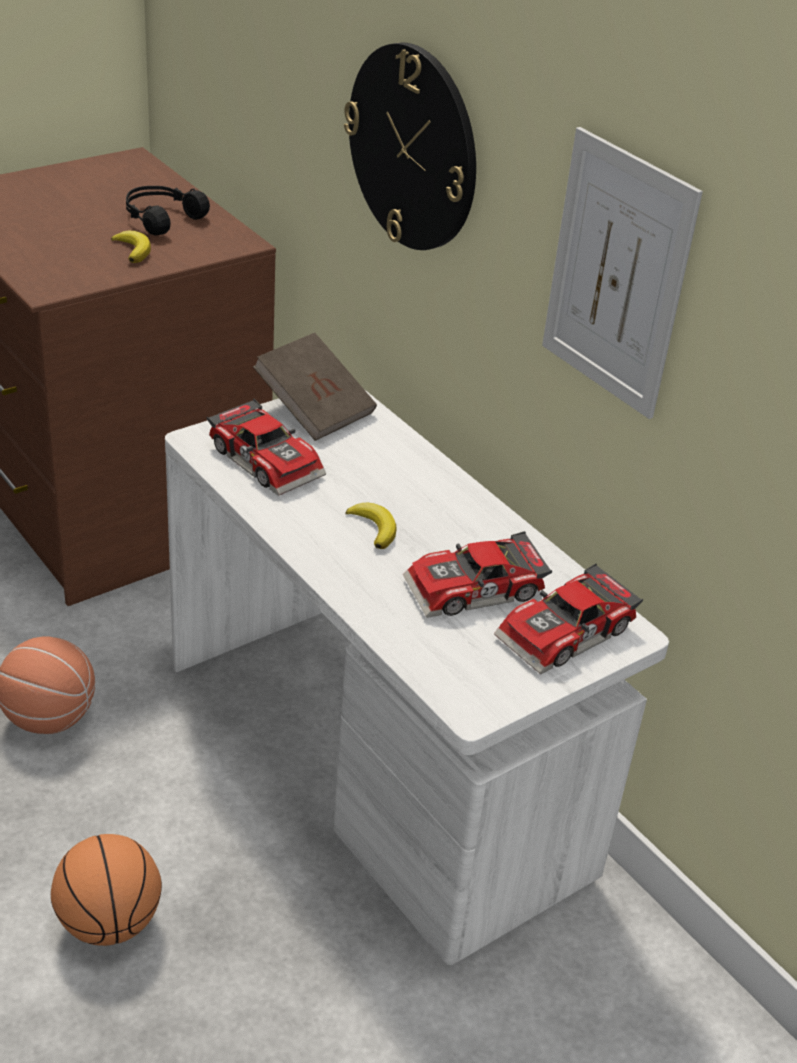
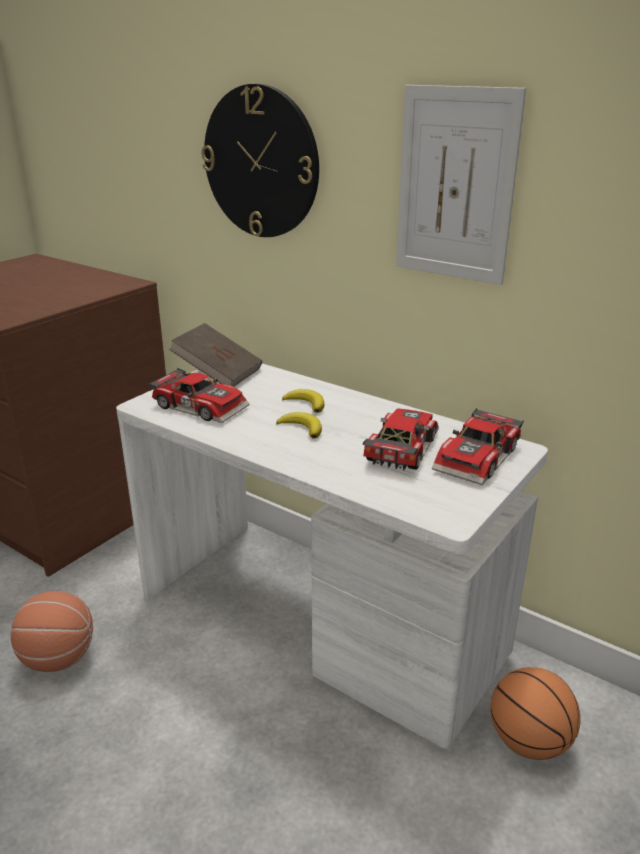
camera: 15 degrees left, 10 degrees down
basketball [51,834,162,946] -> basketball moved to [490,667,581,760]
banana [111,231,151,263] -> banana moved to [282,389,324,413]
black headphones [126,186,210,236] -> none
toy car [403,531,552,618] -> toy car turned 150 degrees clockwise [363,409,439,470]

